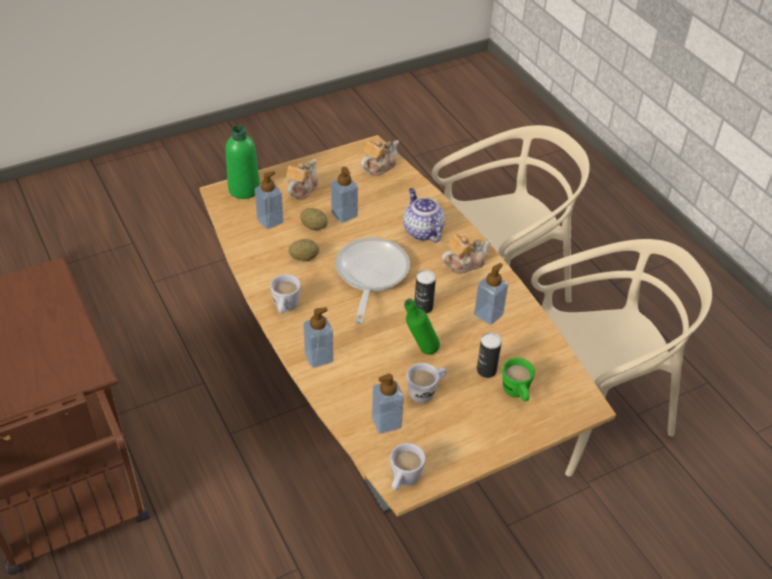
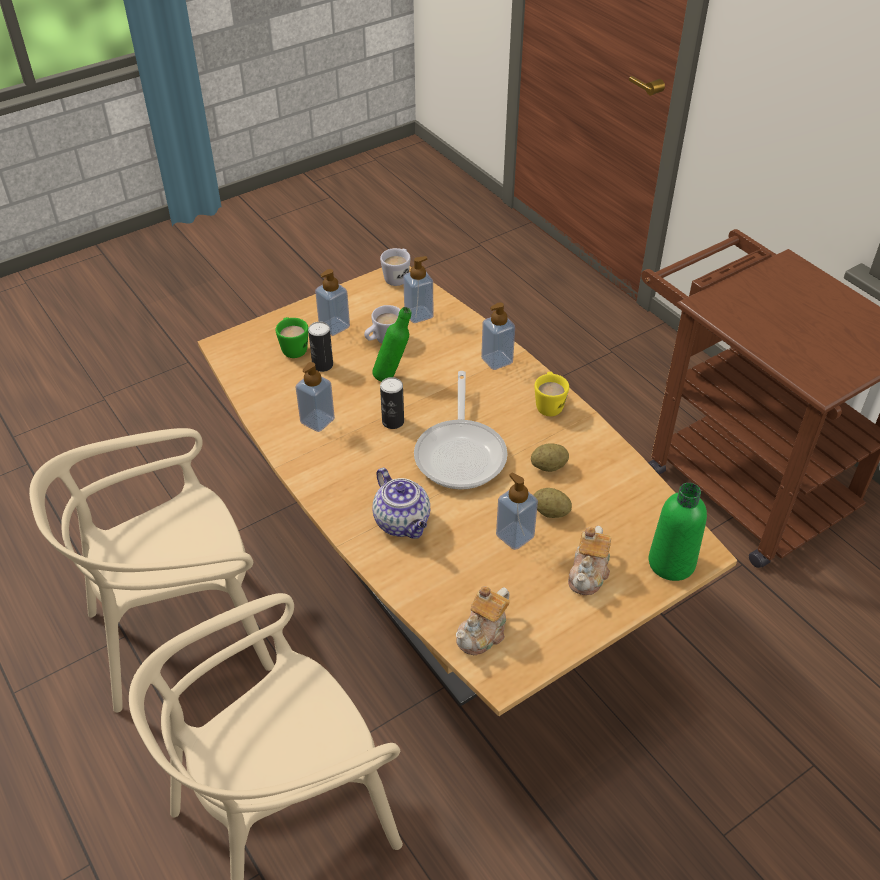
camera: 175 degrees right, 0 degrees up
soap dispenser [255,171,284,229] -> soap dispenser moved to [315,269,350,336]
white mug [270,274,301,314] -> yellow mug [534,372,569,416]
teapot [442,234,492,274] -> none

